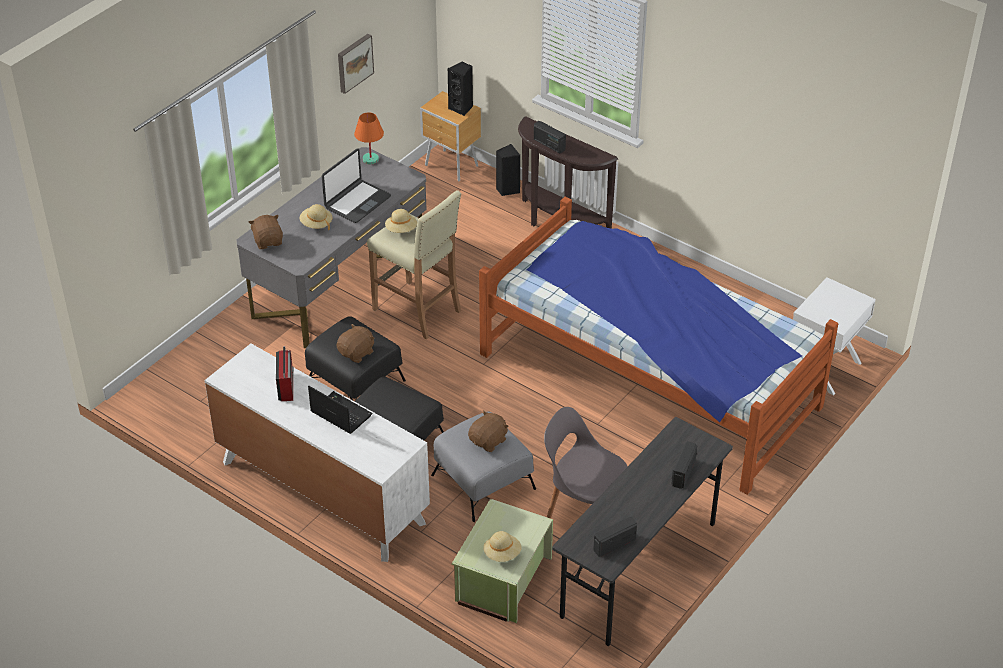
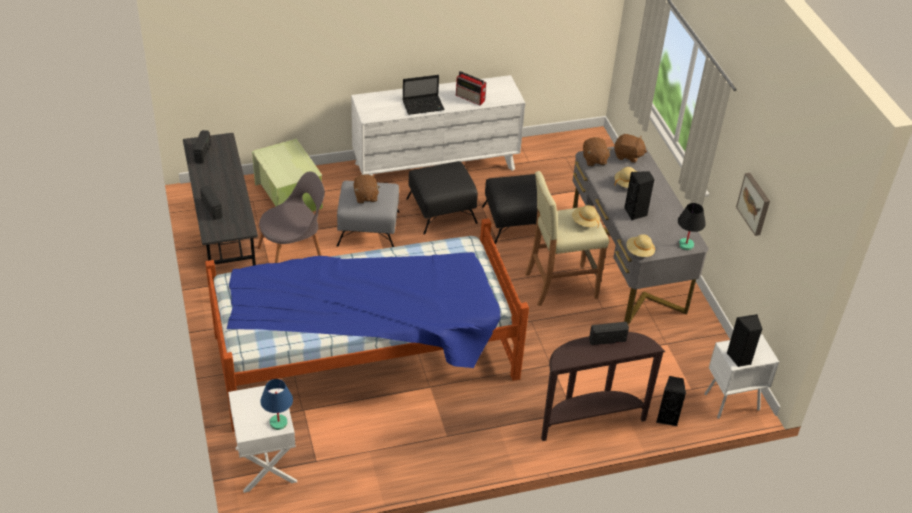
camera: 125 degrees right, 0 degrees up
laptop [322,148,391,223] -> black speaker [624,171,654,221]
brown plush toy [336,324,375,363] -> brown plush toy moved to [583,137,612,166]
orange table lamp [354,112,384,164] -> black table lamp [678,203,706,250]
brown nightstand [420,91,481,181] -> white nightstand [704,334,779,419]
beige hat [483,531,522,562] -> beige hat moved to [626,234,655,257]
none -> blue table lamp [260,379,293,430]

